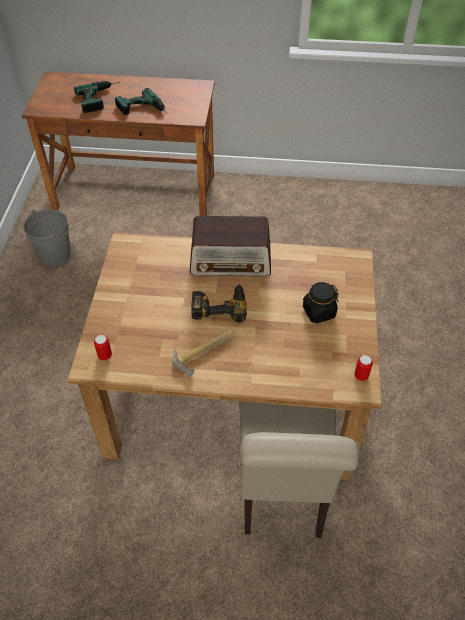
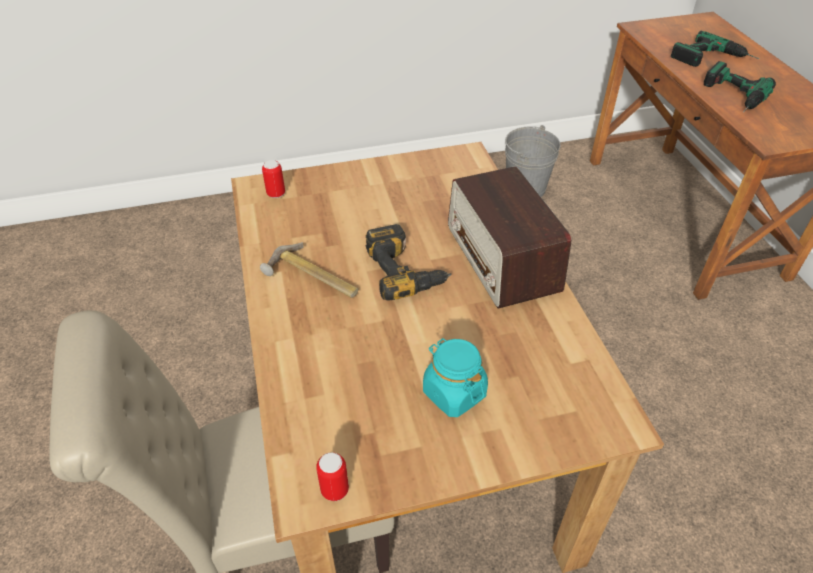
camera: 70 degrees right, 5 degrees down
black jar [303,282,339,323] -> turquoise jar [423,338,488,417]

